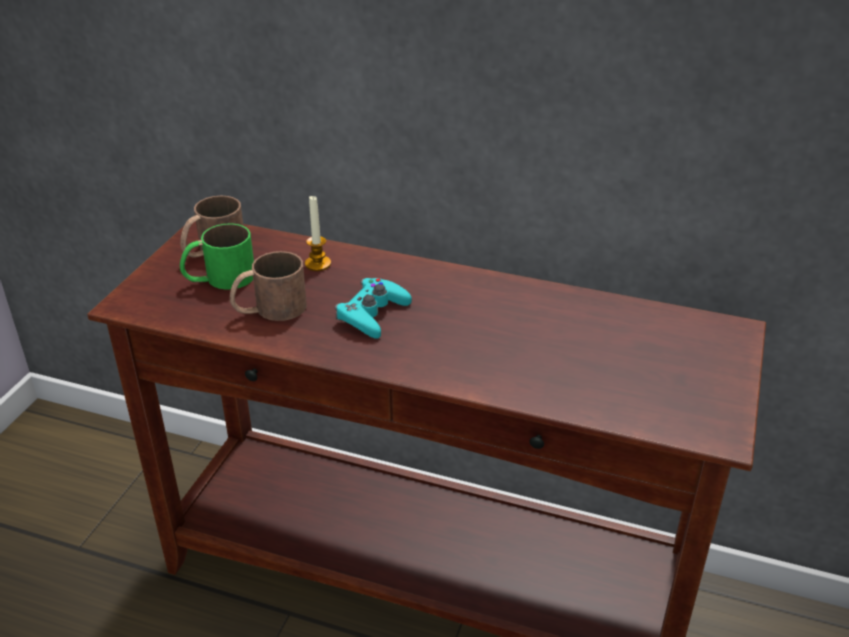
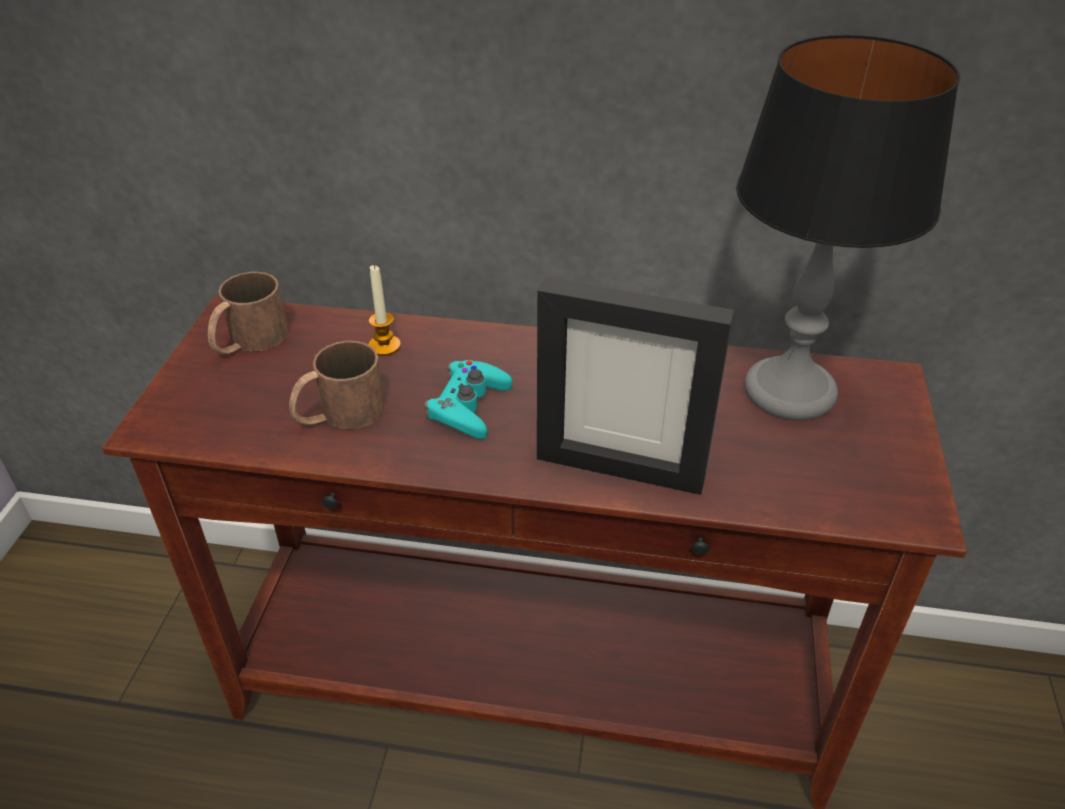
camera: 10 degrees left, 5 degrees up
green mug [180,223,254,290] -> none
none -> picture frame [537,277,734,495]
none -> table lamp [736,35,960,421]

